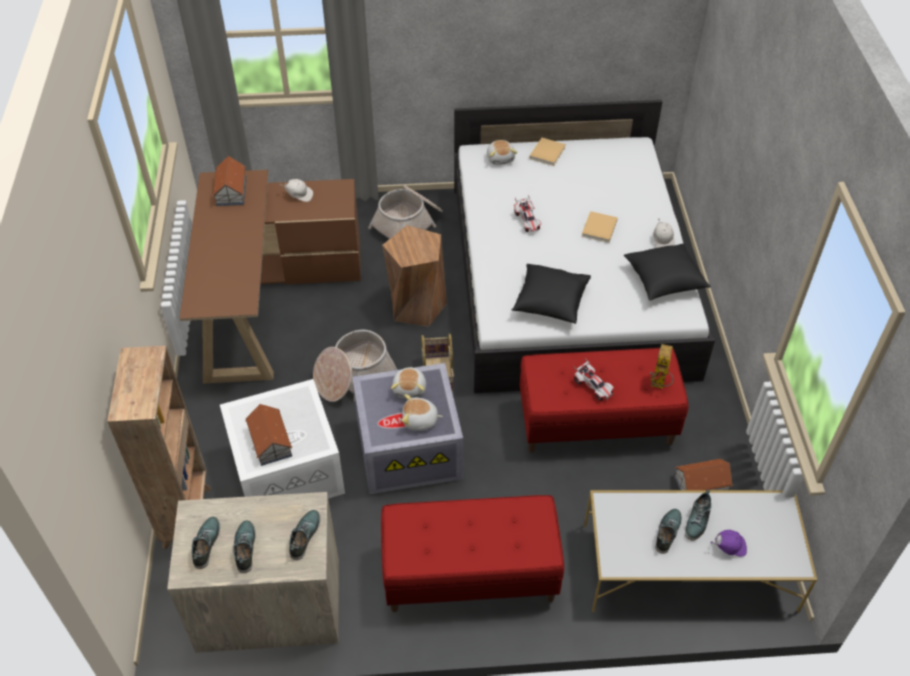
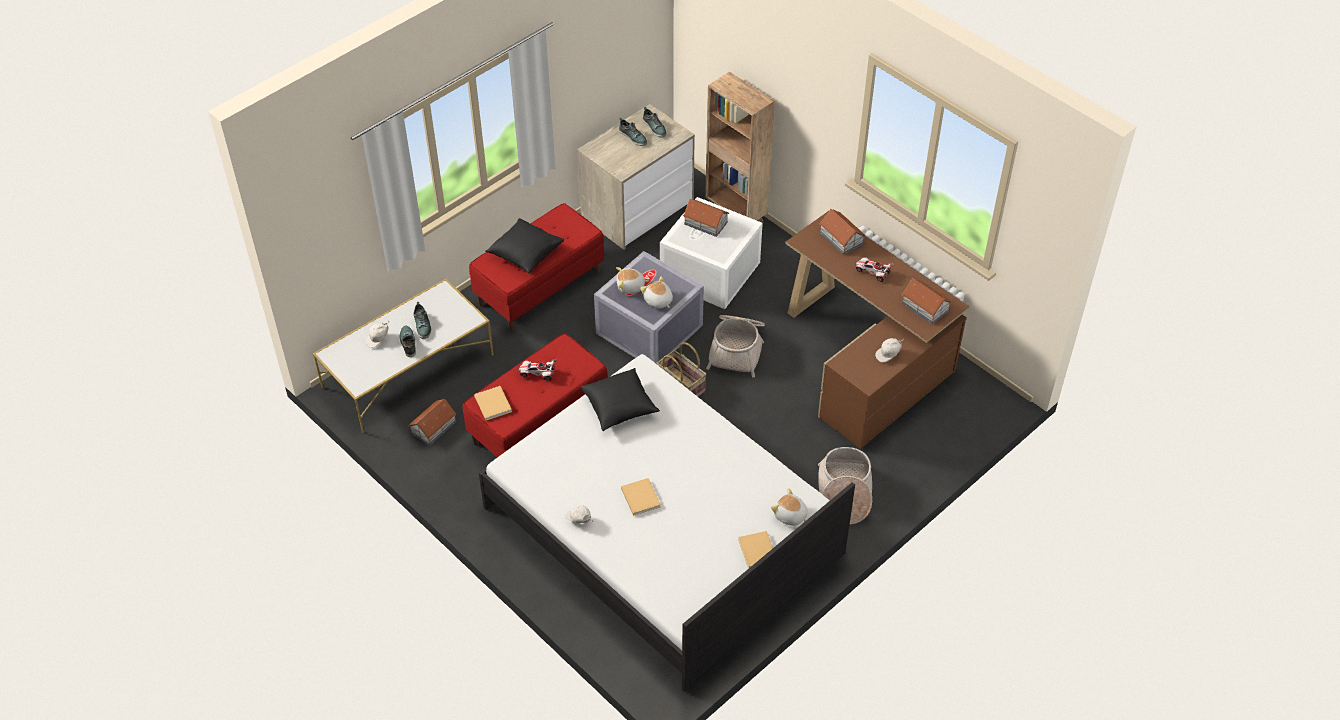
camera: 140 degrees right, 0 degrees up
shoe [289,510,321,560] -> none
brown stool [382,225,447,327] -> none
plush toy [402,394,443,431] -> plush toy turned 150 degrees counterclockwise [616,267,648,294]
toy car [514,195,541,232] -> toy car moved to [855,257,894,282]
black pillow [624,243,711,300] -> black pillow moved to [485,218,564,273]
toy robot [650,344,674,389] -> beige book [474,386,512,421]
purple cap [711,530,747,557] -> white cap [366,321,390,348]
none -> toy house [819,209,865,255]

